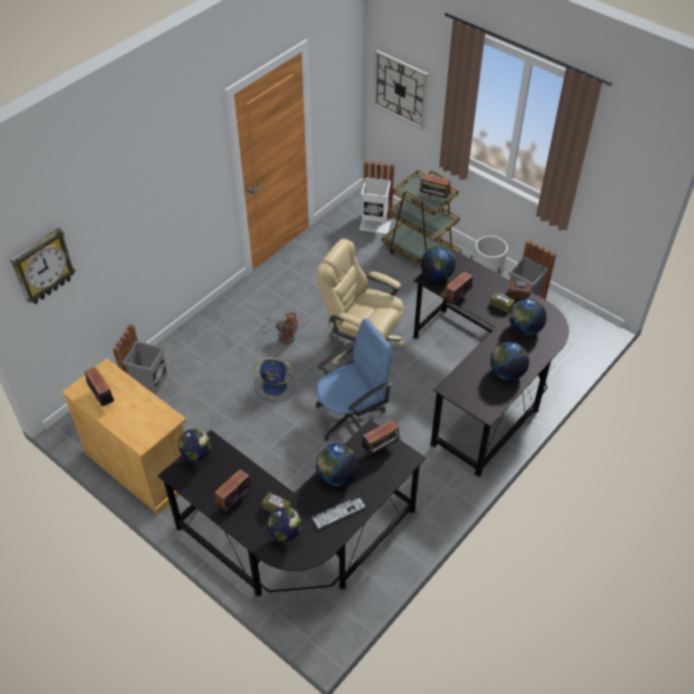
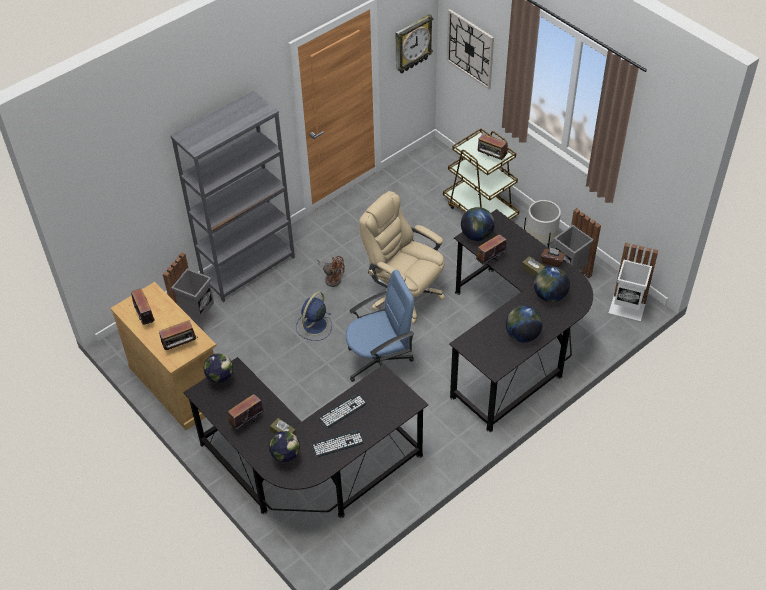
camera: 10 degrees right, 0 degrees up
wall clock [10,228,76,304] -> wall clock moved to [396,14,434,74]
blue fan [253,357,295,402] -> blue fan turned 105 degrees clockwise [296,292,332,341]
globe [316,444,358,486] -> keyboard [318,394,367,428]
white trash can [359,160,394,234] -> white trash can moved to [609,242,658,321]
radio [362,419,401,455] -> radio moved to [159,320,198,350]
none -> grey bookcase [170,91,295,302]

